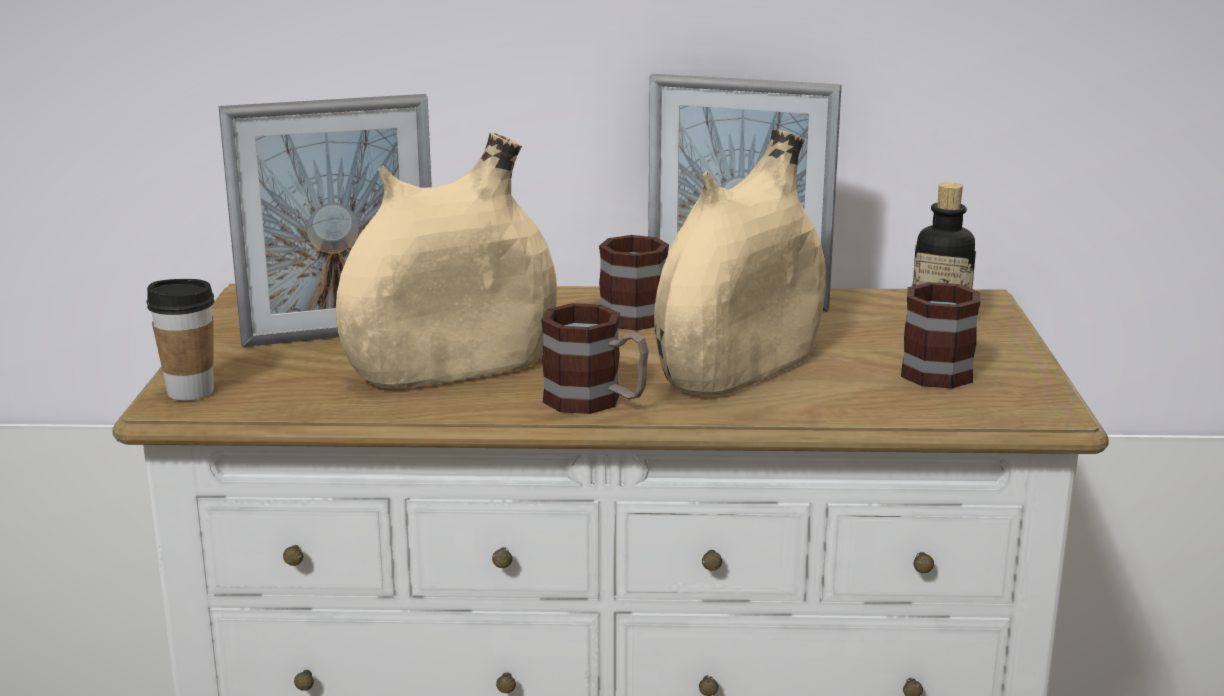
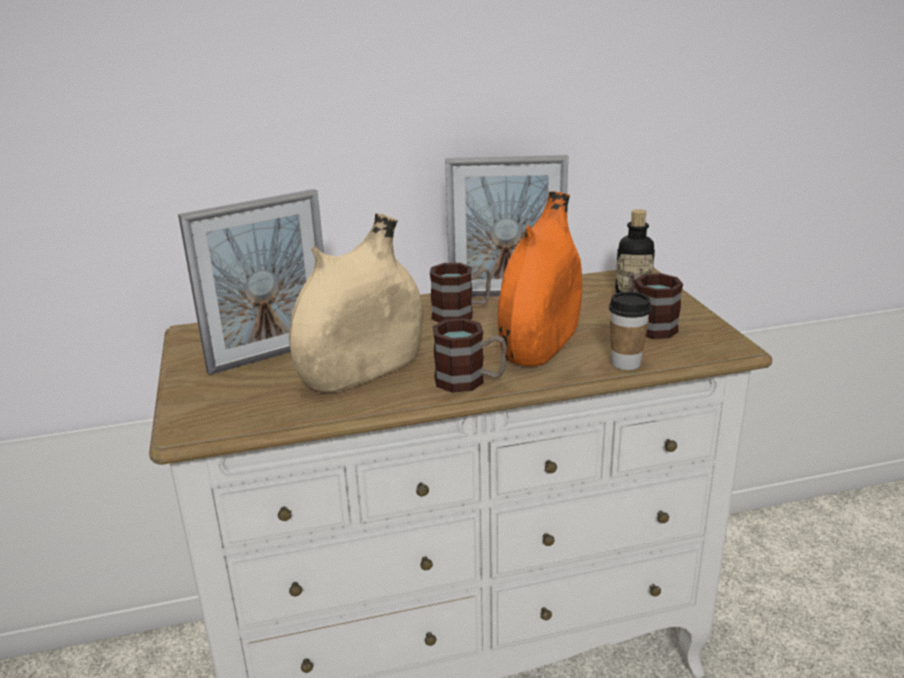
camera: 15 degrees left, 5 degrees up
cup [146,279,215,401] -> cup moved to [609,292,651,370]
beige vase [654,130,826,396] -> orange vase [498,191,582,366]

